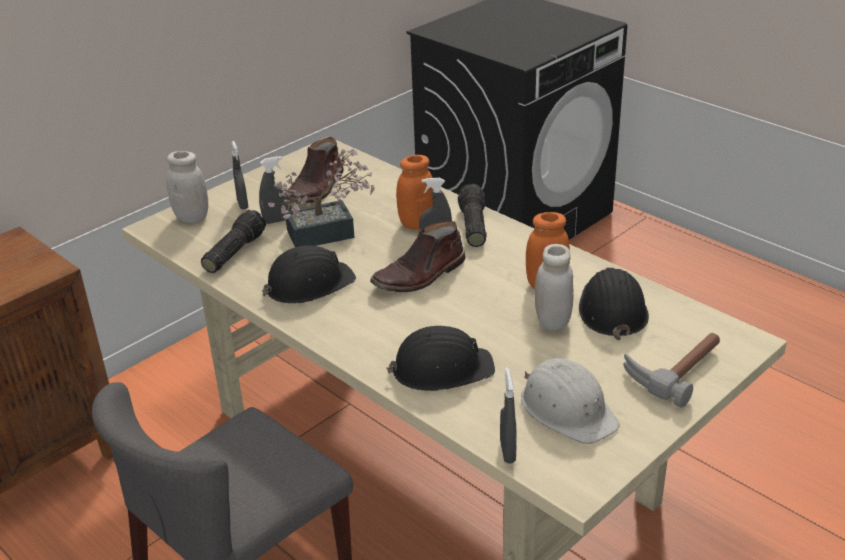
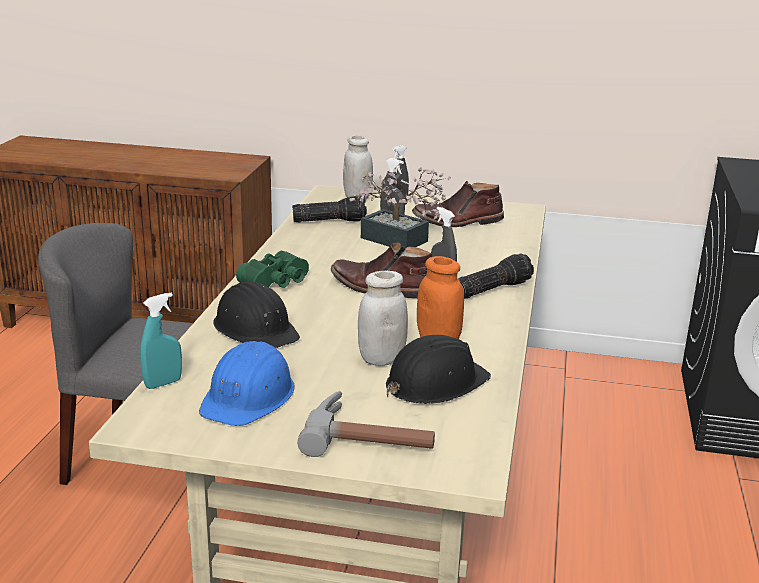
camera: 55 degrees right, 10 degrees down
black hard hat [262,245,356,304] -> none
orange jar [396,155,433,229] -> none
grey spray bottle [500,367,517,463] -> turquoise spray bottle [140,293,182,389]
white hard hat [521,358,620,444] -> blue hard hat [199,341,295,426]
none -> green binoculars [236,251,309,288]

